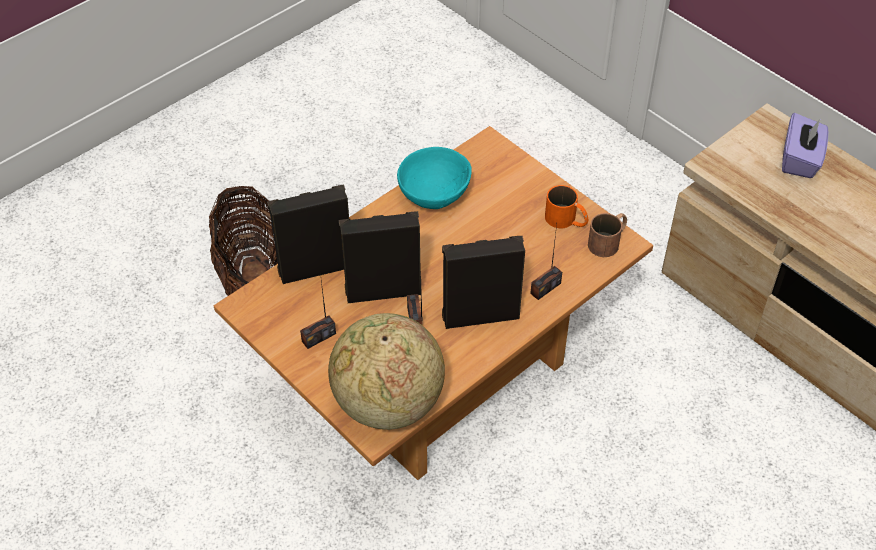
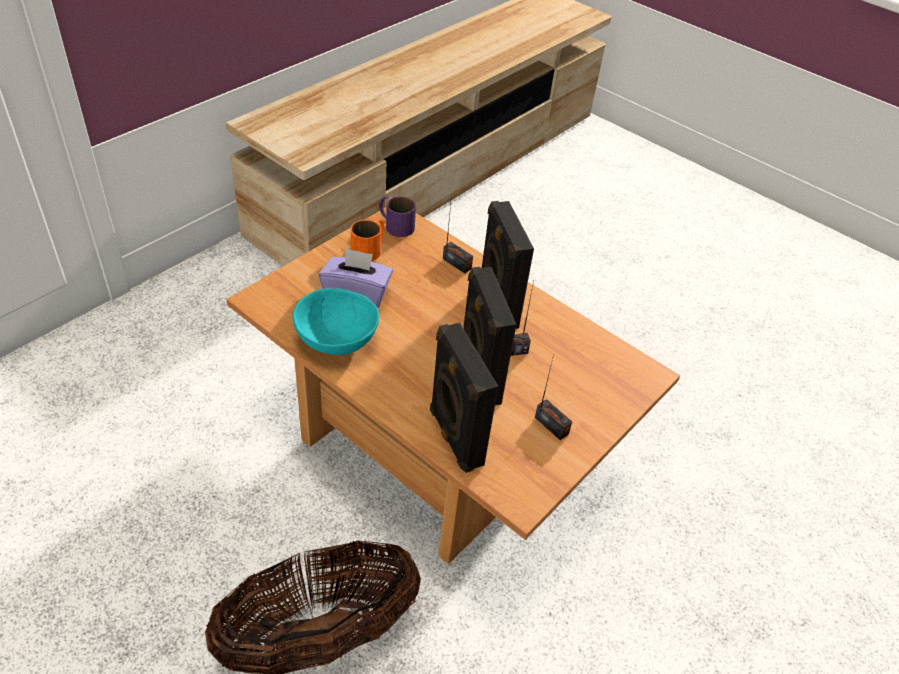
camera: 100 degrees left, 5 degrees down
globe [328,313,445,430] -> none
brown mug [588,213,627,257] -> purple mug [379,196,416,237]
purple tissue box [782,113,829,178] -> purple tissue box moved to [319,248,393,308]

